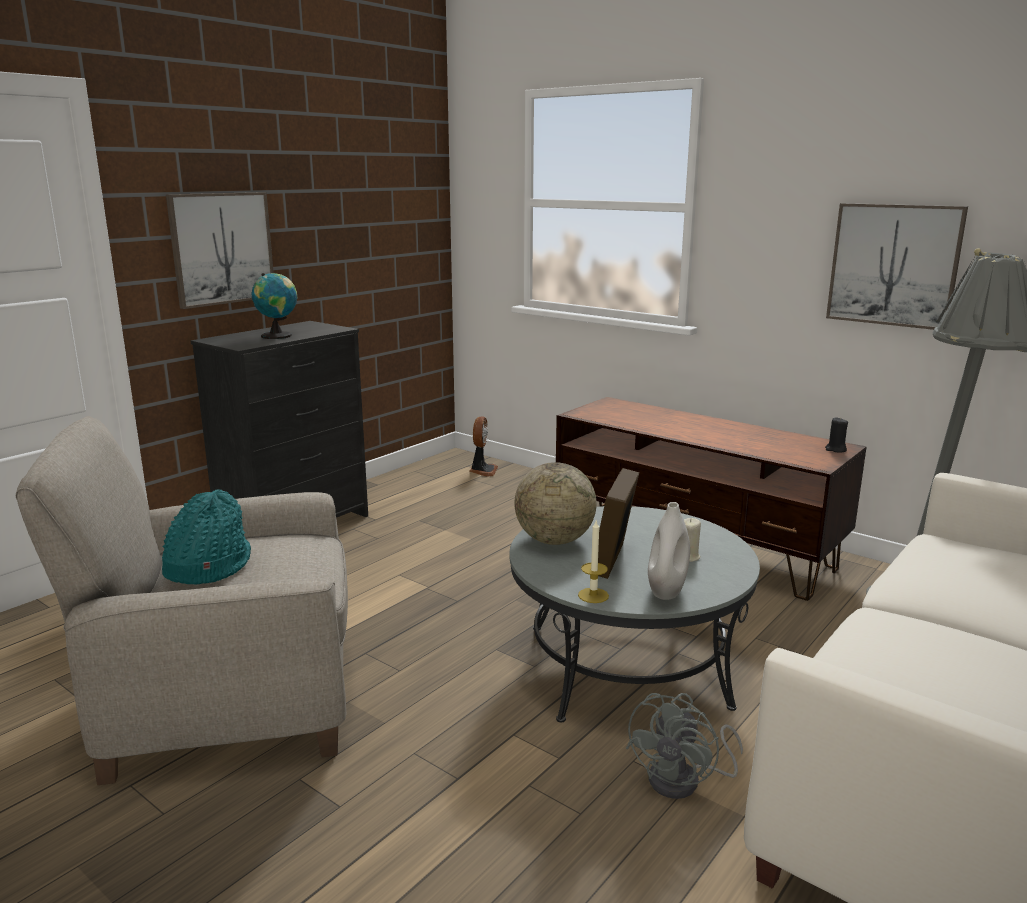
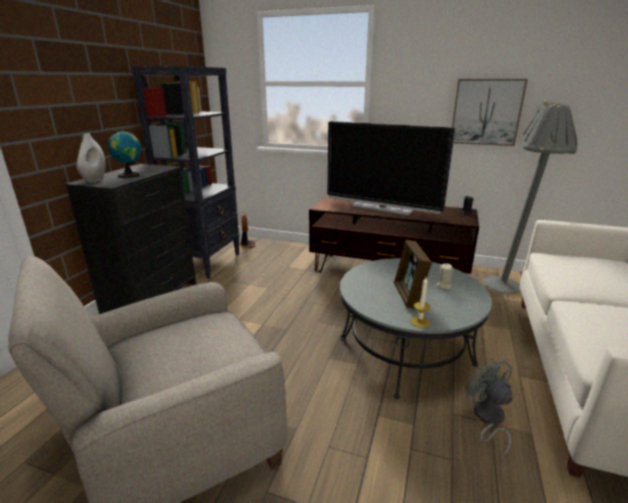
camera: 20 degrees left, 5 degrees up
turquoise hat [162,489,251,585] -> none
picture [166,192,274,309] -> none
globe [514,462,597,545] -> none
grey fan [626,693,743,799] -> grey fan turned 150 degrees clockwise [466,358,513,459]
white vase [648,502,690,600] -> white vase moved to [77,133,106,183]
none -> black bookcase [132,66,240,279]
none -> television [327,121,455,216]

